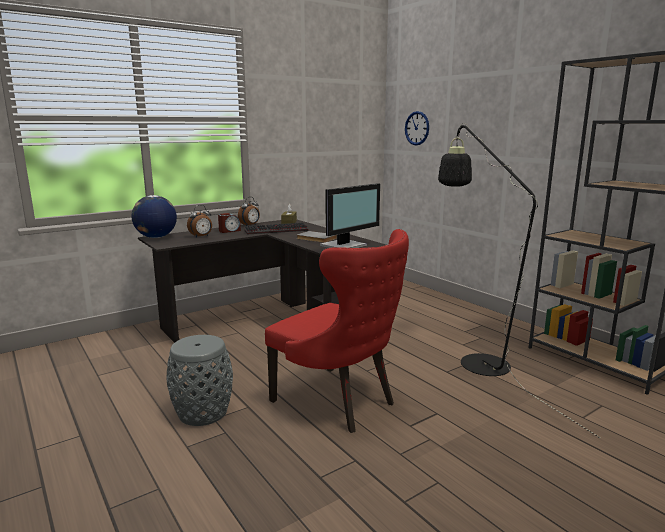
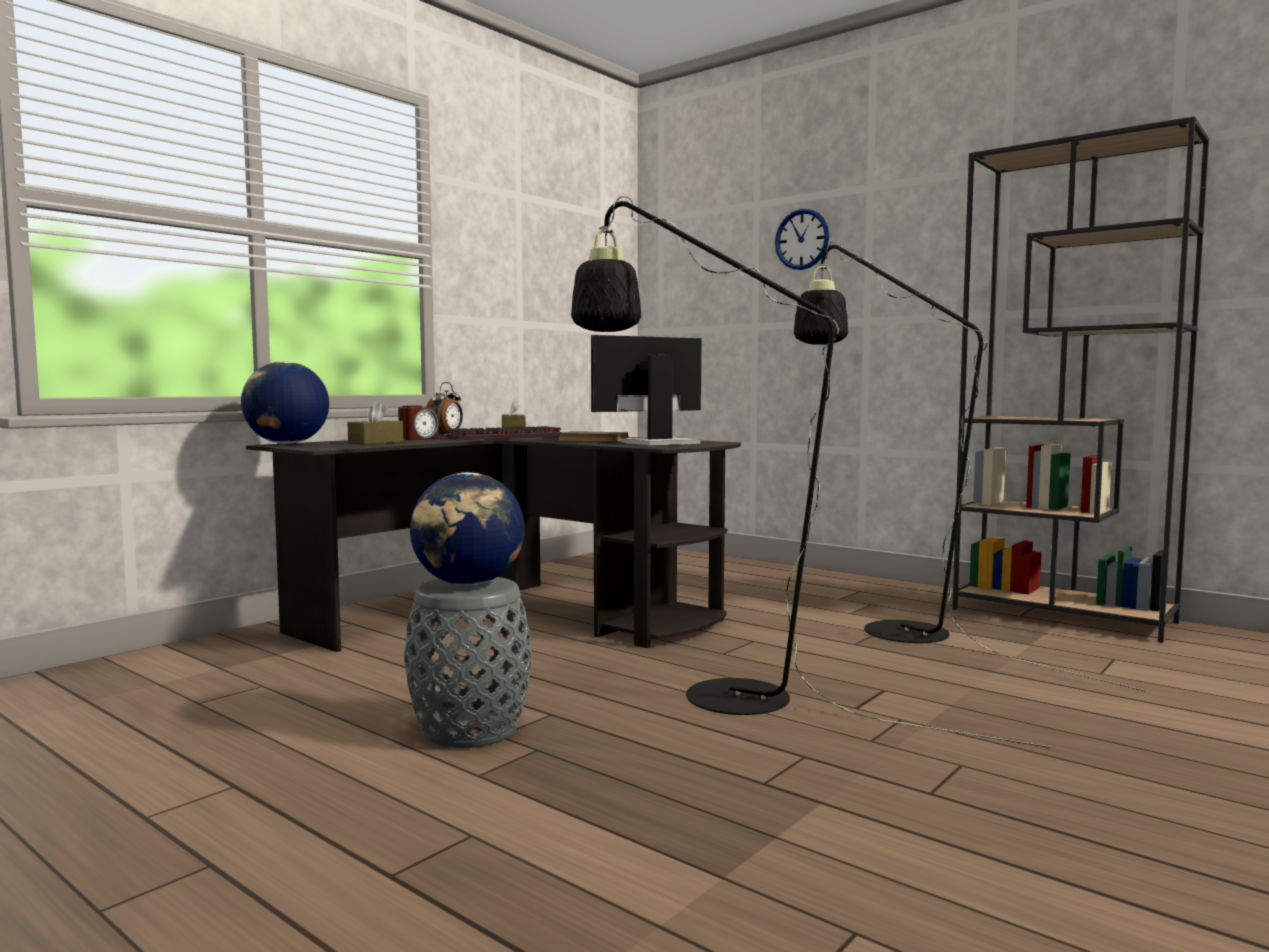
camera: 15 degrees left, 10 degrees down
alarm clock [187,205,212,237] -> brown tissue box [347,401,403,444]
red chair [265,229,409,433] -> black floor lamp [571,196,1050,748]
monitor [320,183,380,248] -> monitor turned 150 degrees counterclockwise [591,335,702,446]
wall clock [405,111,429,145] -> wall clock moved to [775,209,829,270]
none -> globe [410,472,525,586]

